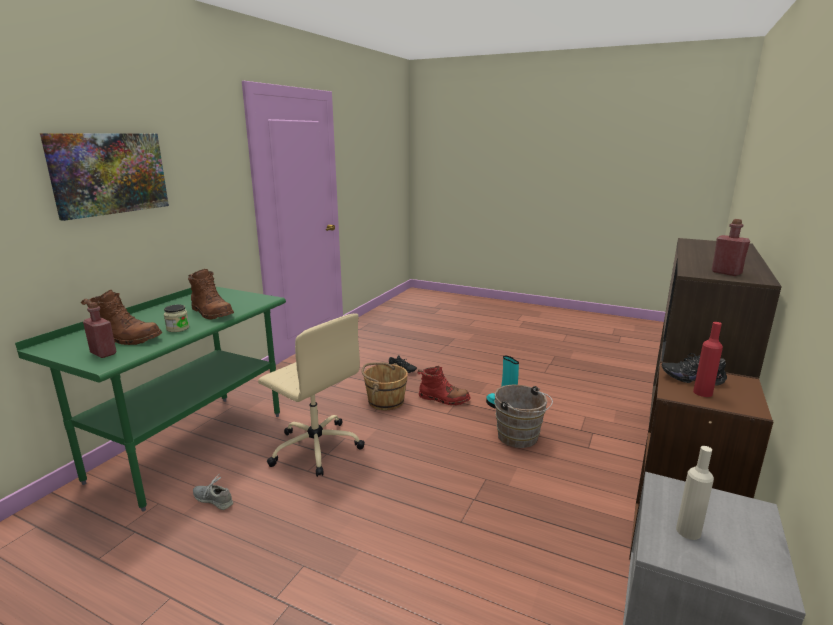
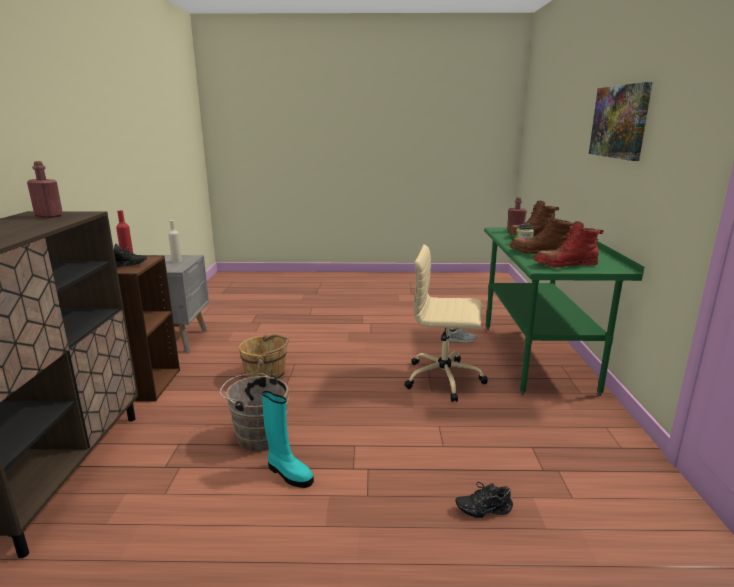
camera: 155 degrees right, 0 degrees up
brown bucket [362,362,408,410] -> brown bucket moved to [239,334,289,380]
red boot [417,365,471,405] -> red boot moved to [534,221,604,267]

